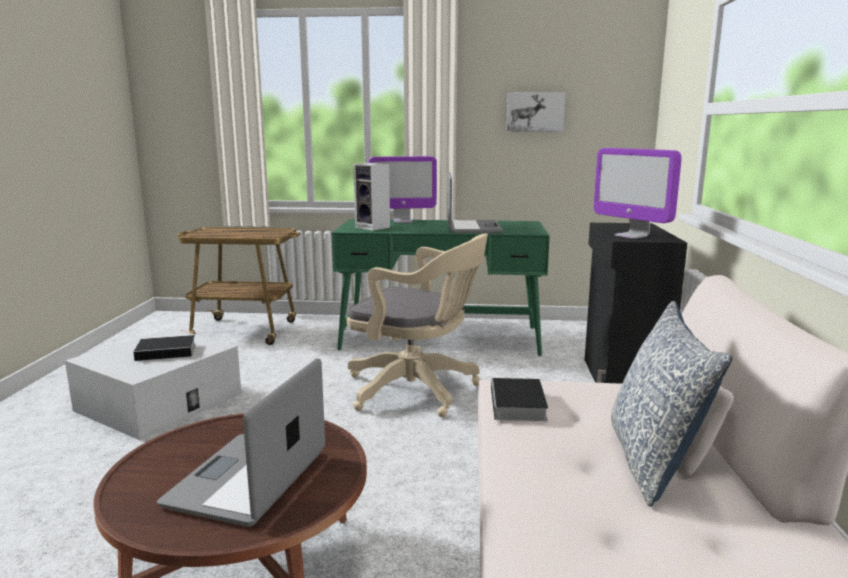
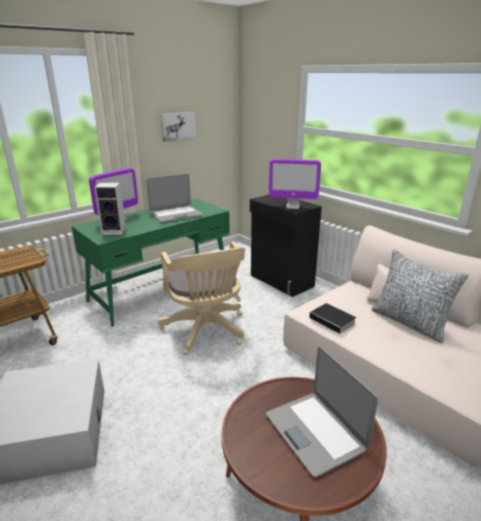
camera: 45 degrees left, 10 degrees up
book [133,335,203,361] -> none
beige office chair [347,234,488,417] -> beige office chair turned 90 degrees clockwise [158,241,245,355]
laptop [447,172,503,233] -> laptop turned 105 degrees clockwise [146,174,204,222]

